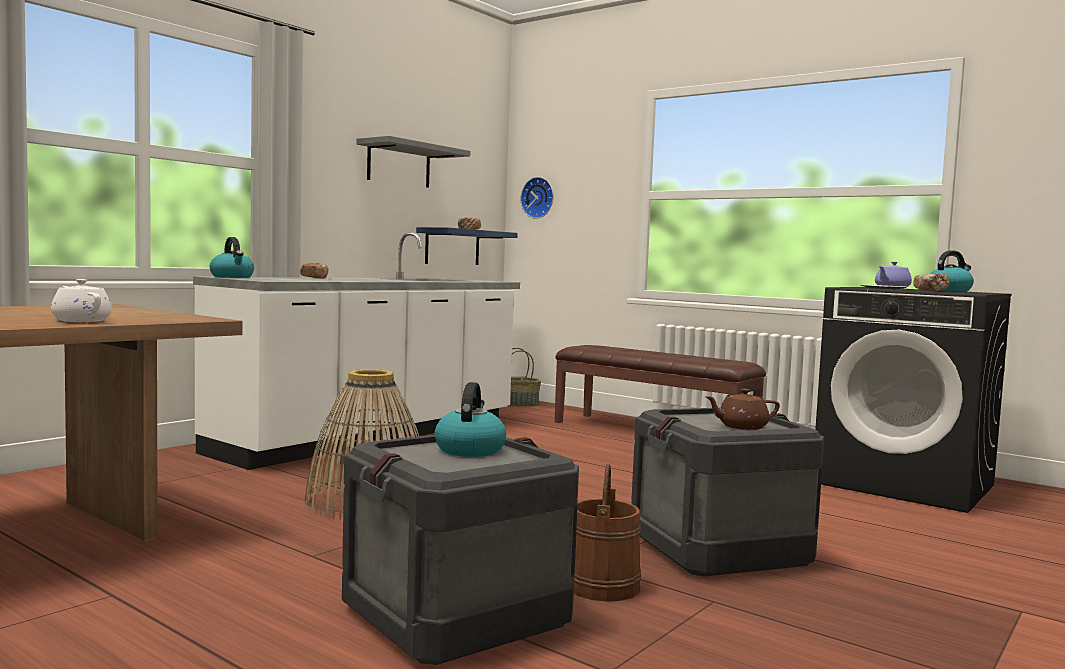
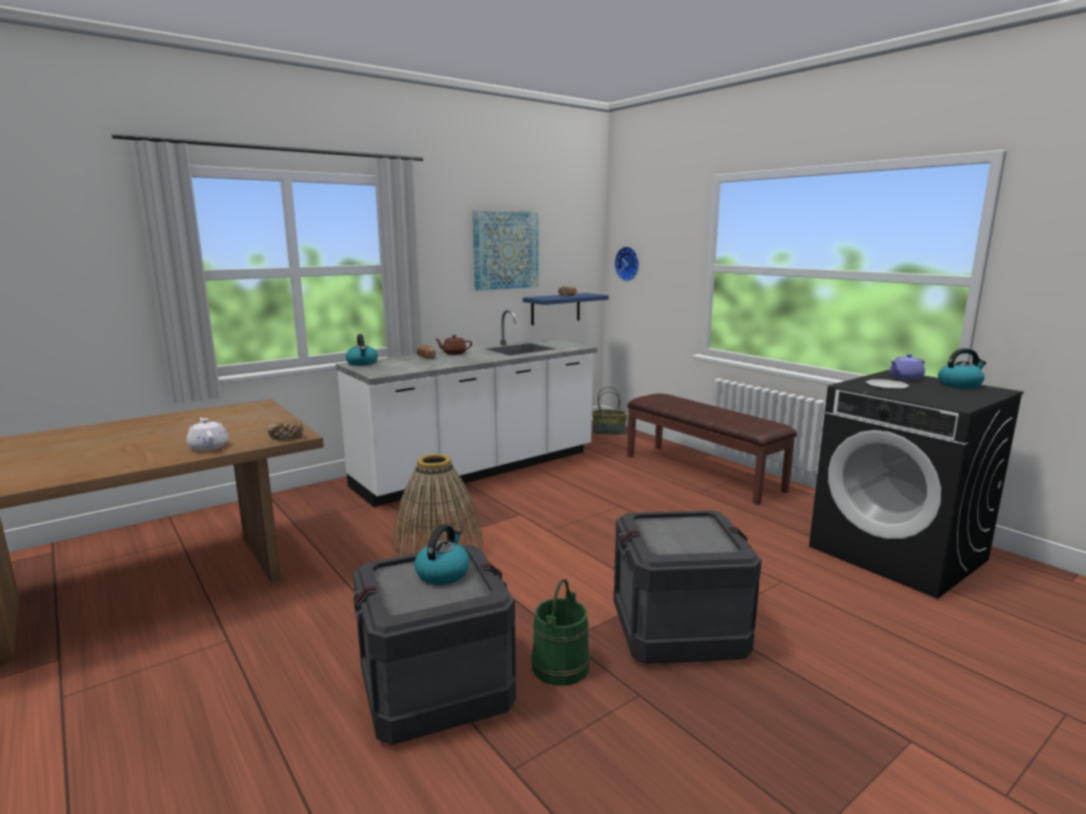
camera: 15 degrees right, 10 degrees up
grey shelf [356,136,470,188] -> picture [473,210,538,291]
brown bucket [574,464,641,601] -> green bucket [531,579,590,686]
brown teapot [705,389,780,430] -> brown teapot moved to [435,335,472,355]
bread [913,273,950,291] -> bread moved to [268,422,304,440]

